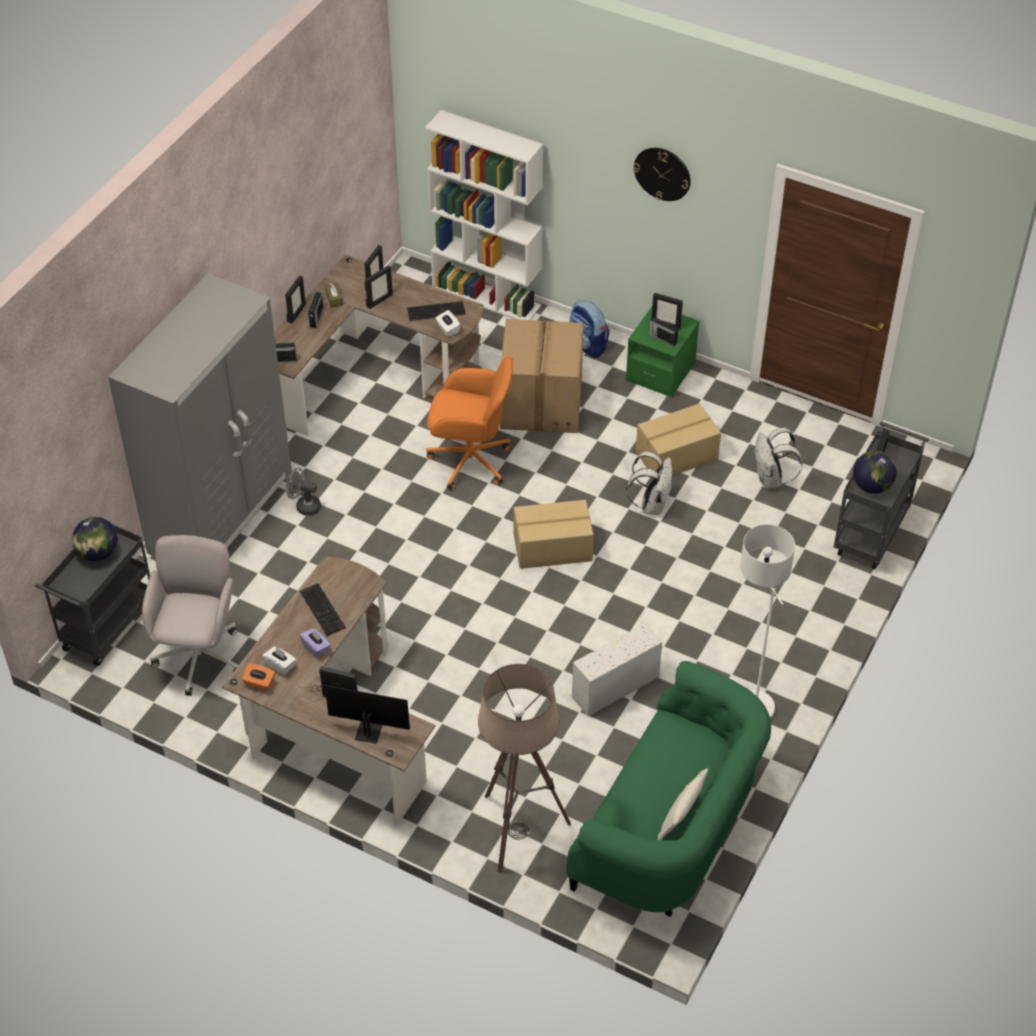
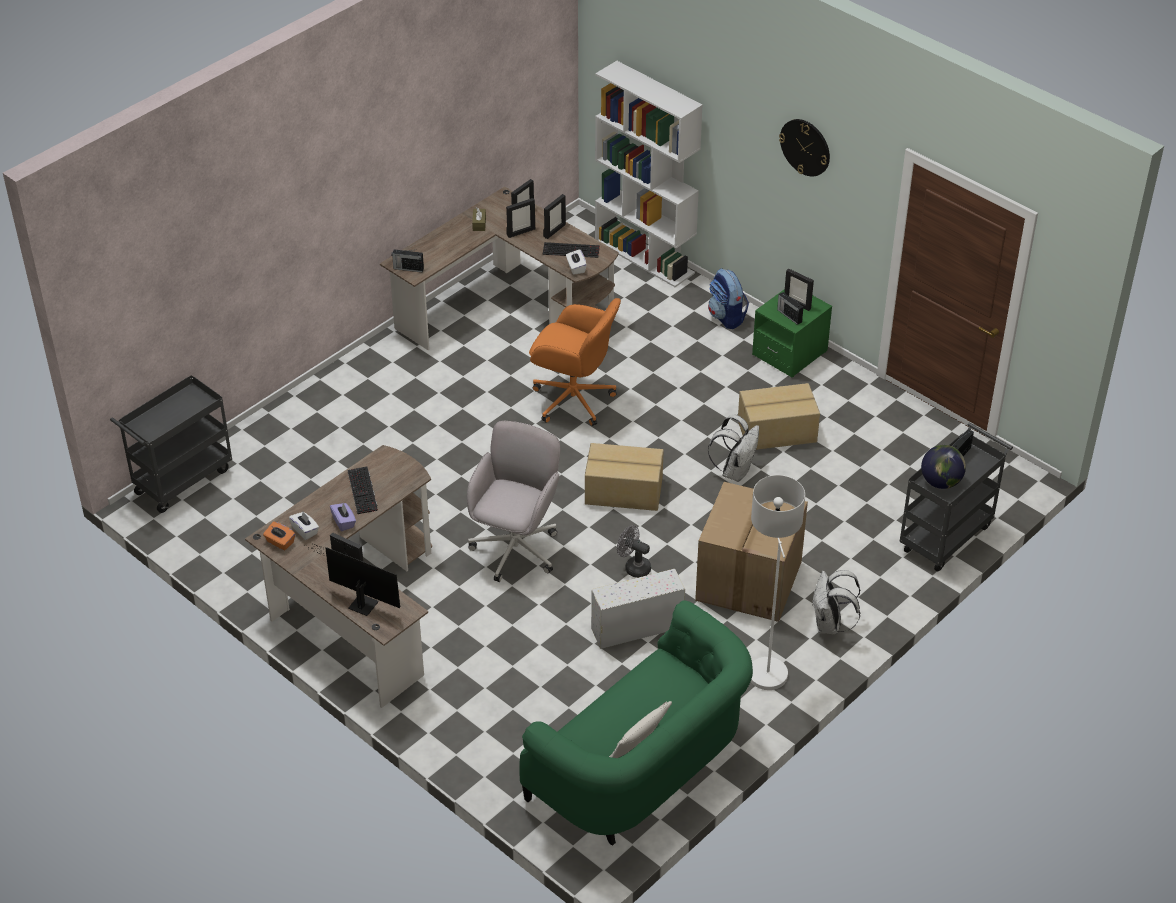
camera: 15 degrees right, 5 degrees down
globe [72,517,118,561] -> none
grey cabinet [108,273,292,556] -> none
grey office chair [142,535,239,696] -> grey office chair moved to [467,421,560,582]
picture frame [285,276,306,323] -> picture frame moved to [543,194,566,239]
grey fan [286,468,321,516] -> grey fan moved to [617,525,651,578]
radio [308,292,323,328] -> none
floor lamp [478,664,571,873] -> none
cardboard box [500,319,584,433] -> cardboard box moved to [695,482,808,622]
white backpack [755,428,803,488] -> white backpack moved to [813,570,861,635]

